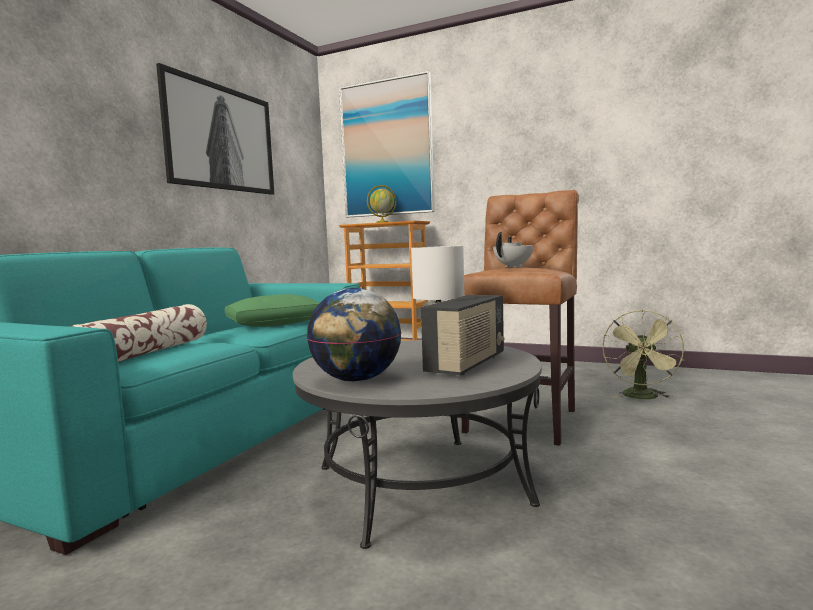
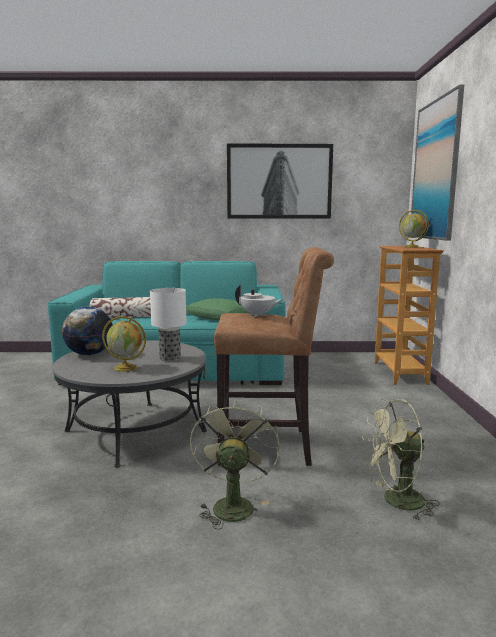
camera: 65 degrees right, 5 degrees up
radio [421,295,505,375] -> globe [102,316,146,372]
none -> green fan [190,399,280,530]

